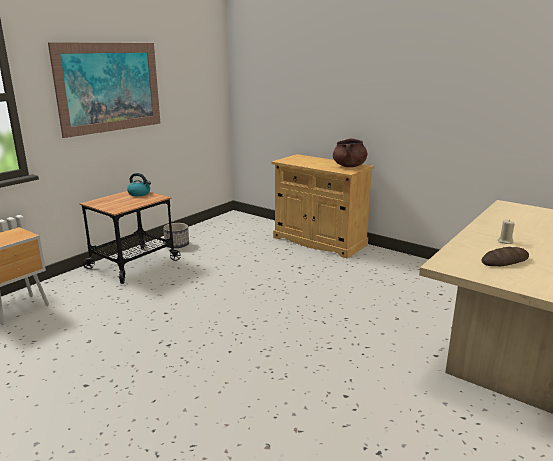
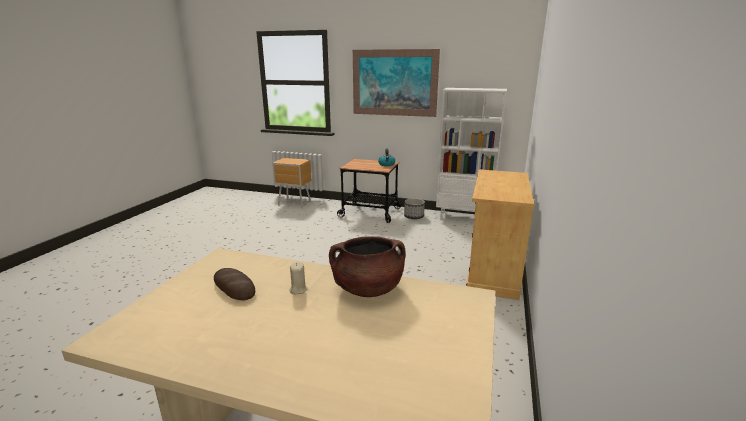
camera: 70 degrees right, 0 degrees up
brown cooking pot [333,138,368,167] -> brown cooking pot moved to [329,236,405,297]
none -> white bookcase [436,88,507,220]

